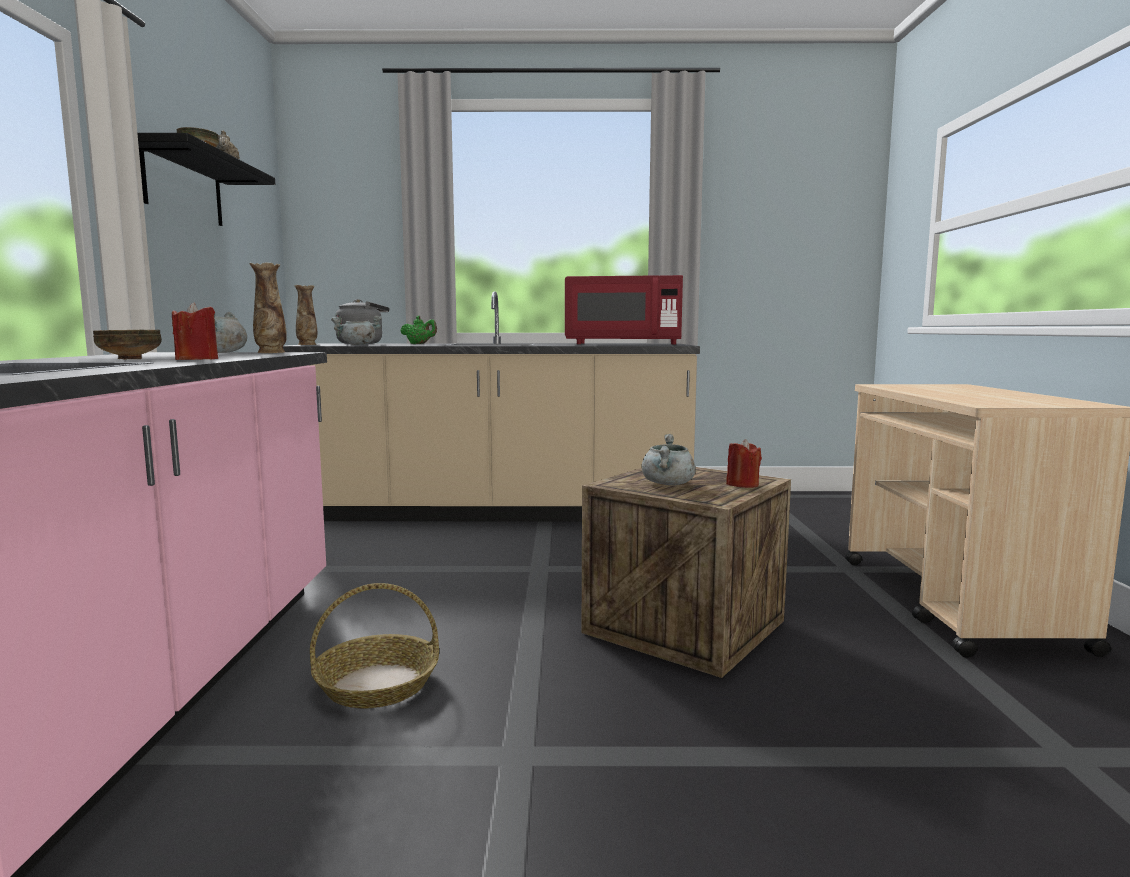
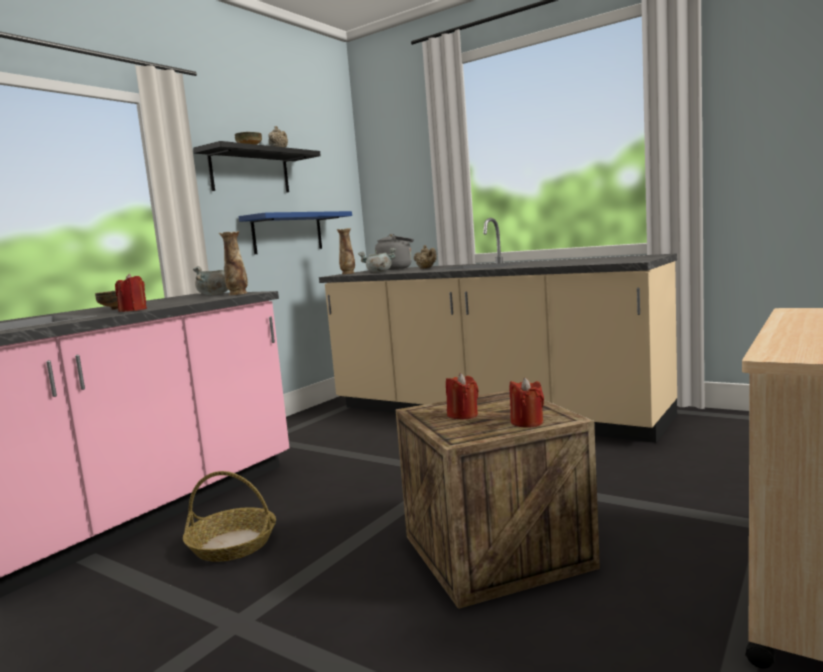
camera: 35 degrees right, 0 degrees up
green teapot [400,316,437,344] -> beige teapot [414,245,437,269]
red microwave [565,275,683,345] -> none
grey cooking pot [642,434,696,486] -> red candle [446,373,479,419]
none -> blue shelf [239,211,352,254]

